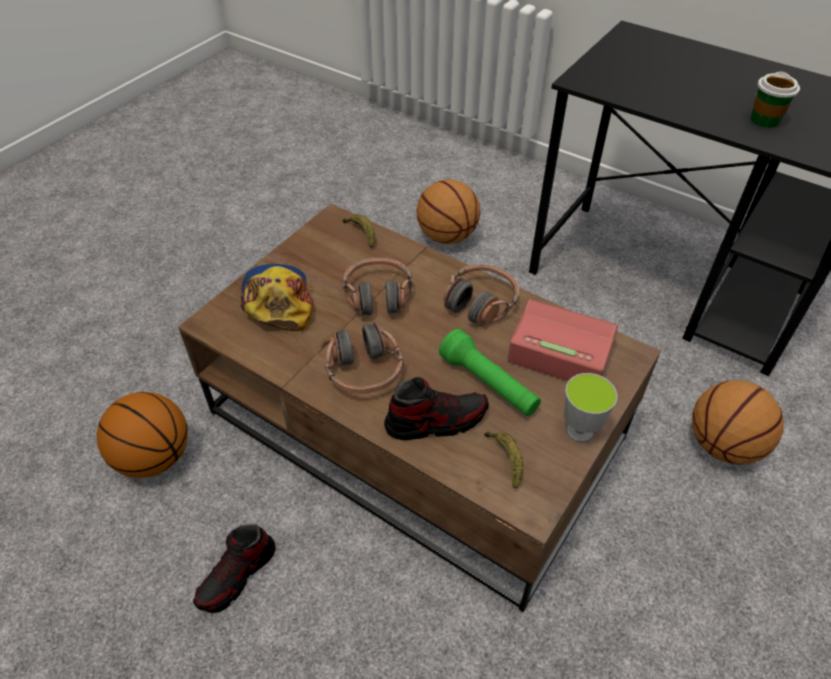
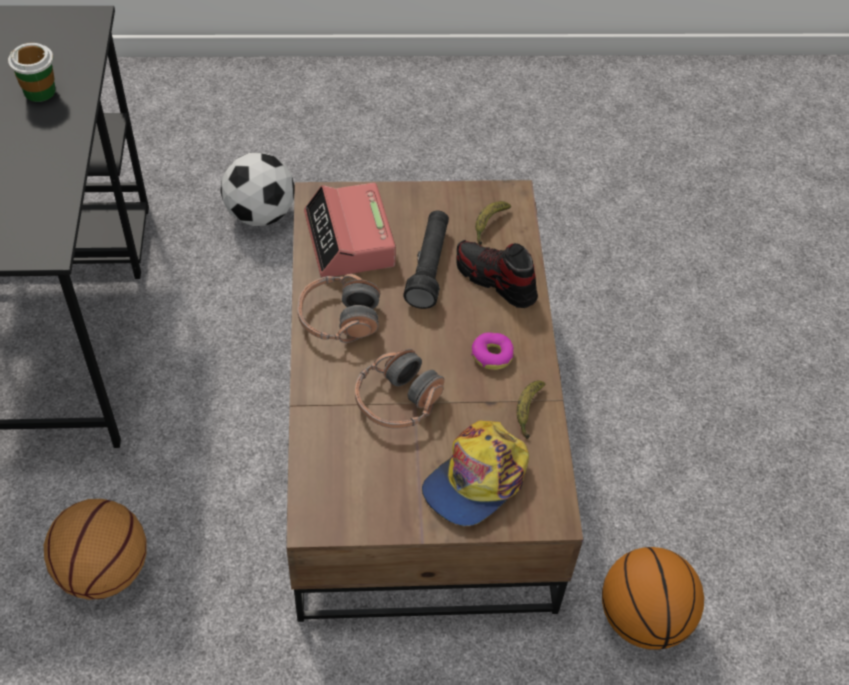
camera: 130 degrees left, 5 degrees up
shoe [193,524,276,613] -> none
headphones [325,322,404,394] -> donut [471,332,514,370]
banana [342,214,375,247] -> banana moved to [517,380,546,439]
green flashlight [439,329,541,416] -> black flashlight [403,211,449,309]
cup [564,373,617,442] -> none
basketball [692,380,784,465] -> football [220,153,295,226]

